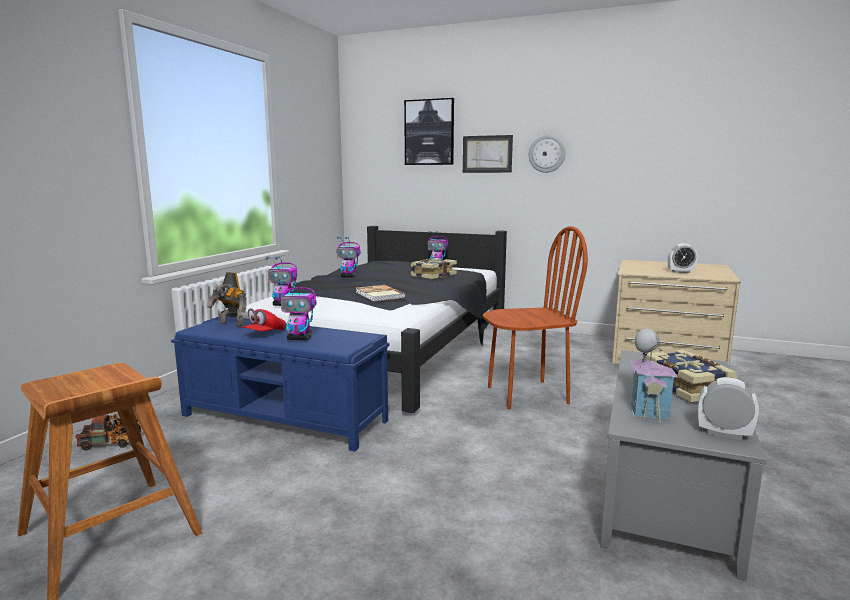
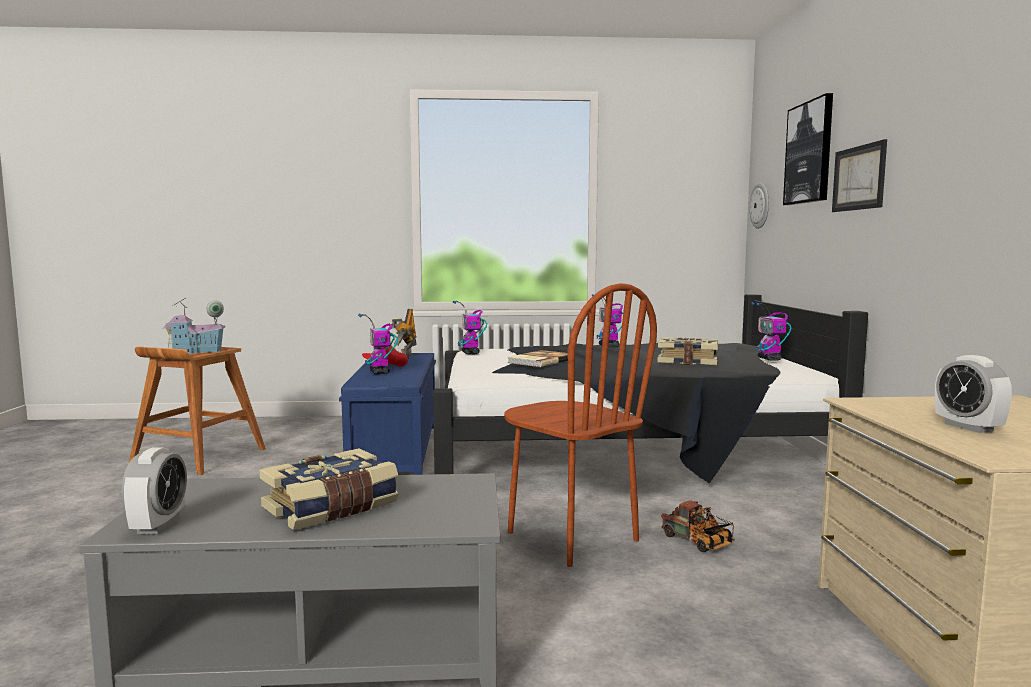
camera: 65 degrees right, 5 degrees down
toy truck [75,414,141,451] -> toy truck moved to [661,500,735,552]
wall clock [529,135,565,173] -> wall clock moved to [749,183,769,229]
toy house [630,329,677,422] -> toy house moved to [163,298,226,354]

